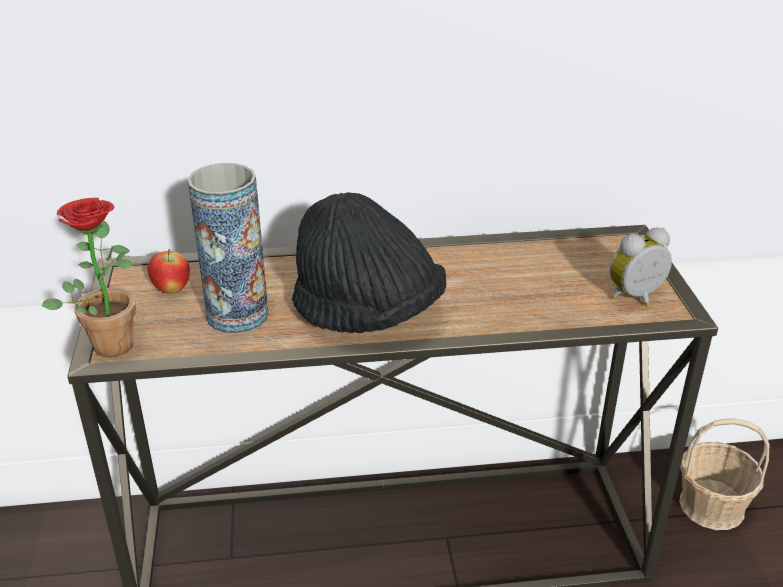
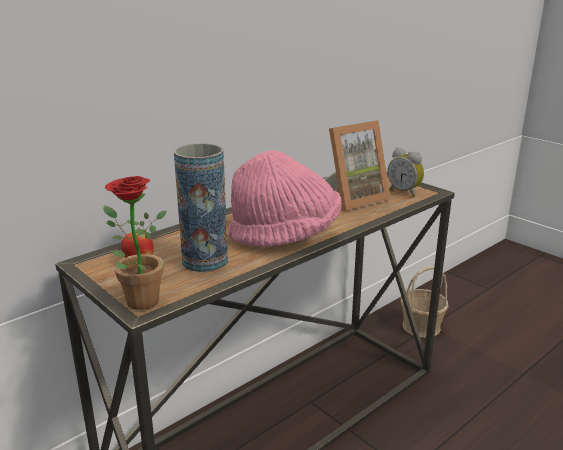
camera: 35 degrees left, 10 degrees down
black hat [292,192,446,333] -> pink hat [228,150,342,247]
alarm clock [610,227,672,306] -> alarm clock turned 75 degrees counterclockwise [388,148,424,197]
none -> picture frame [324,120,391,210]

